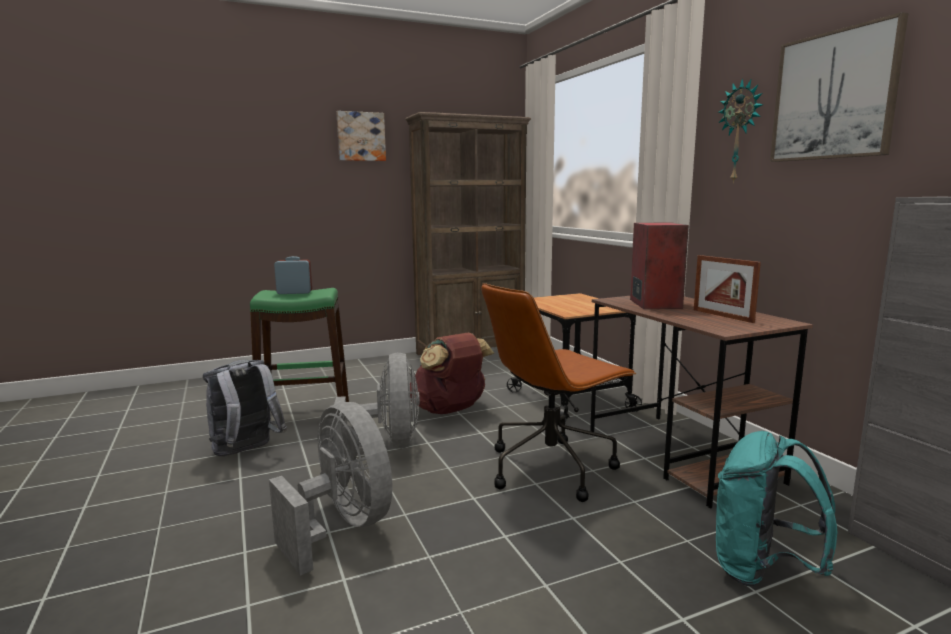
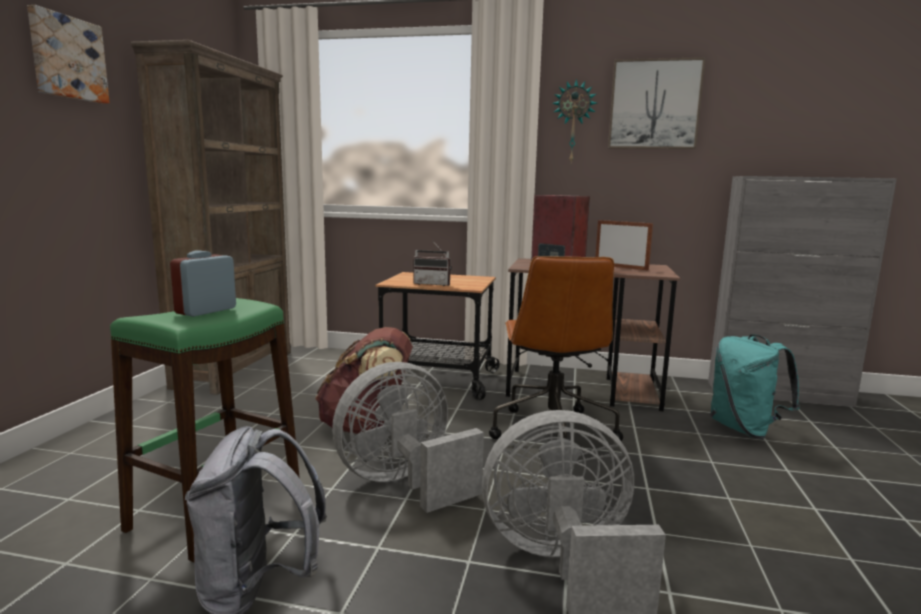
camera: 55 degrees left, 0 degrees up
grey fan [334,353,420,459] -> grey fan turned 60 degrees counterclockwise [332,362,484,513]
picture frame [694,255,761,323] -> picture frame turned 150 degrees counterclockwise [595,220,653,270]
none -> radio [413,240,452,286]

